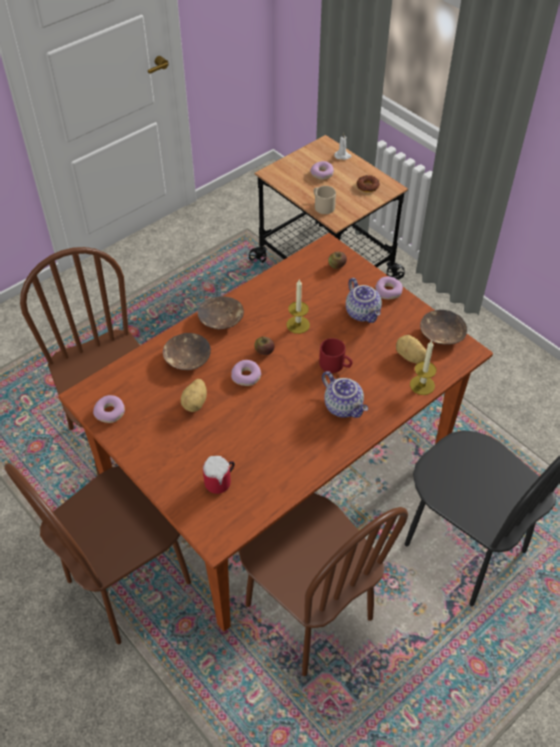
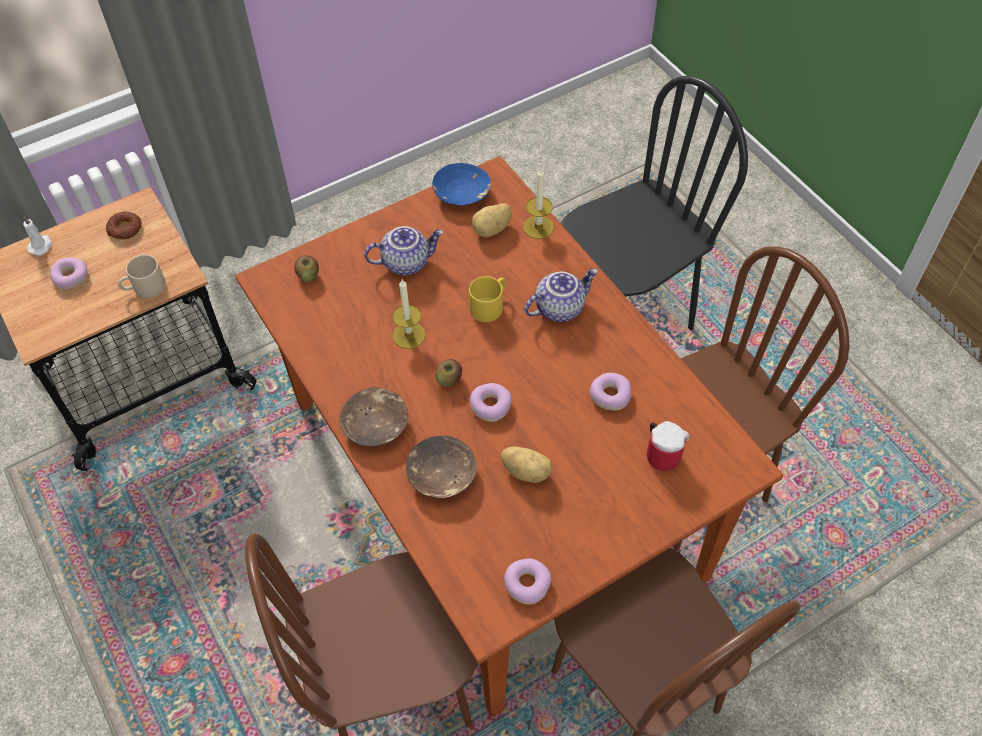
camera: 80 degrees left, 5 degrees up
red mug [319,338,352,373] -> yellow mug [469,276,506,322]
donut [375,276,403,299] -> donut moved to [590,373,631,411]
brown bowl [420,310,467,345] -> blue bowl [432,163,491,206]

